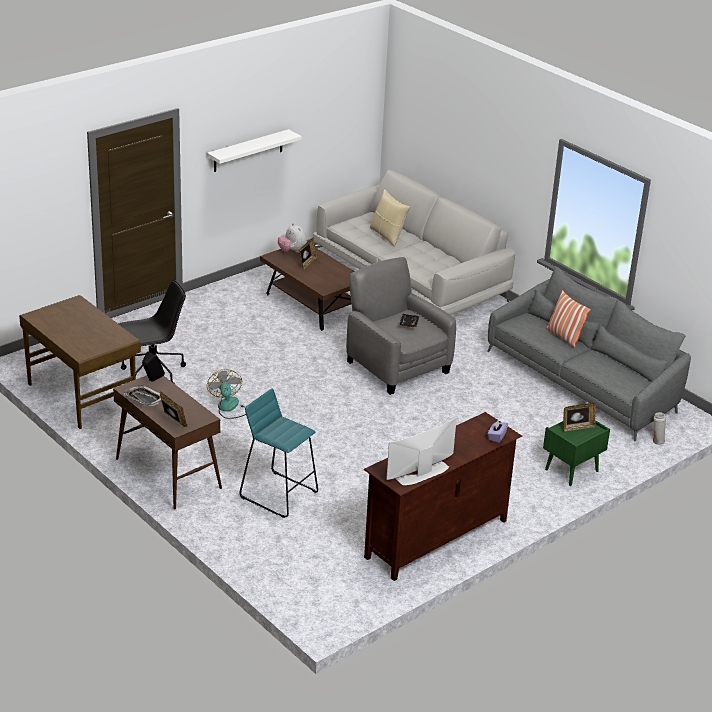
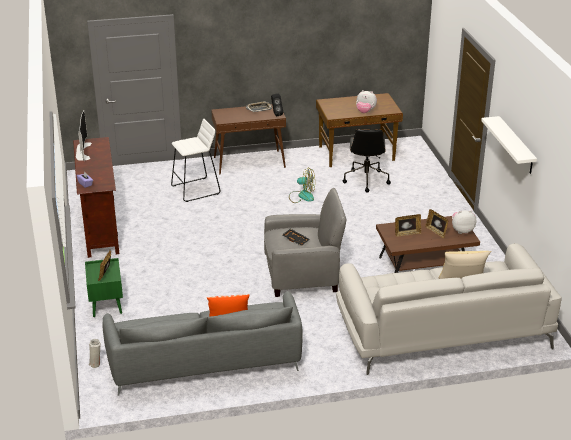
camera: 120 degrees right, 0 degrees up
picture frame [160,391,188,427] -> picture frame moved to [395,214,421,237]
turquoise stool [239,388,318,518] -> white stool [171,119,221,202]
none -> plush toy [356,90,377,113]

